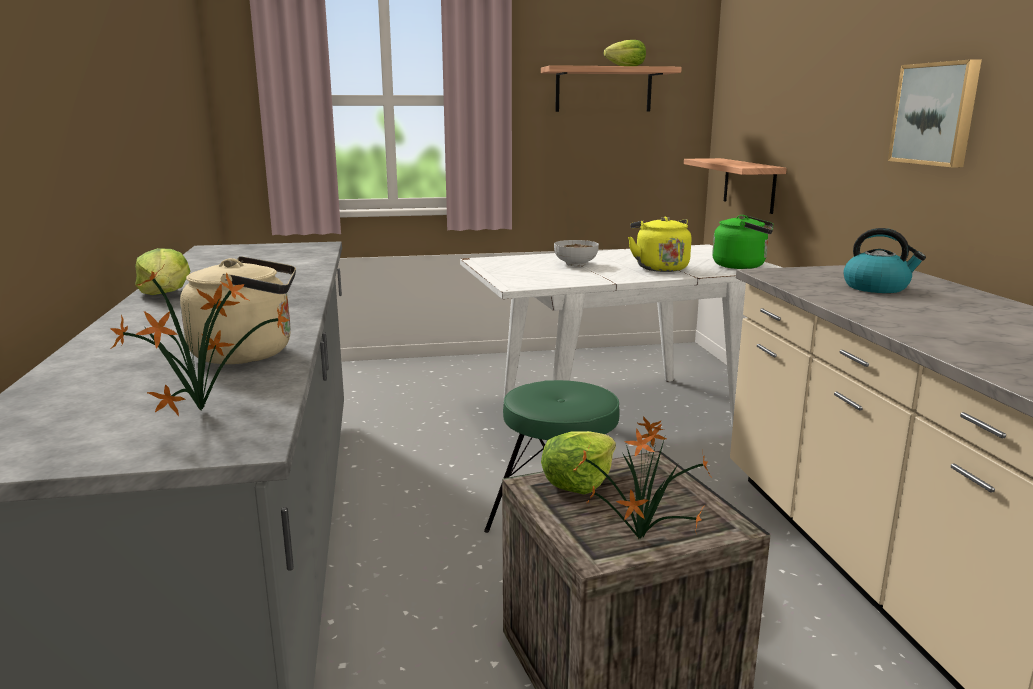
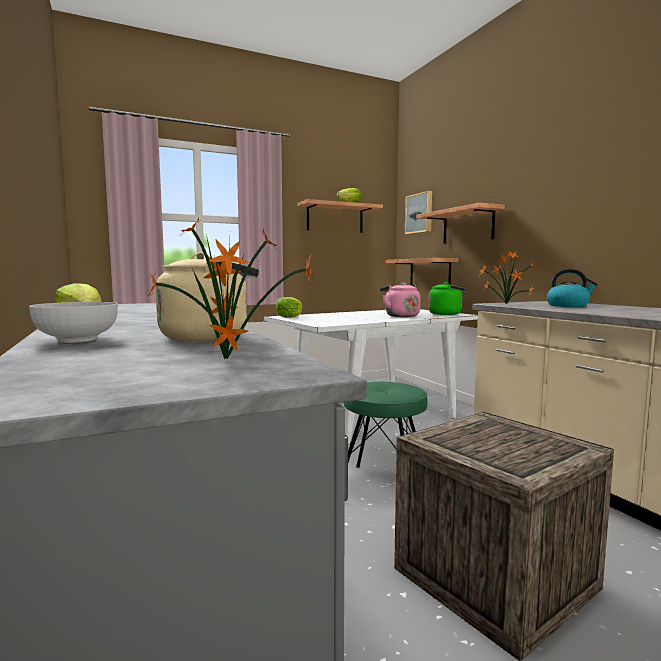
camera: 15 degrees left, 10 degrees down
lettuce [541,431,616,494] -> lettuce moved to [276,297,303,318]
bowl [554,240,599,266] -> bowl moved to [29,302,118,343]
potted plant [574,416,711,540] -> potted plant moved to [478,251,538,304]
yellow kettle [628,216,691,272] -> pink kettle [380,283,420,317]
picture [888,59,982,167] -> picture moved to [405,191,432,234]
none -> shelf [416,203,505,244]

